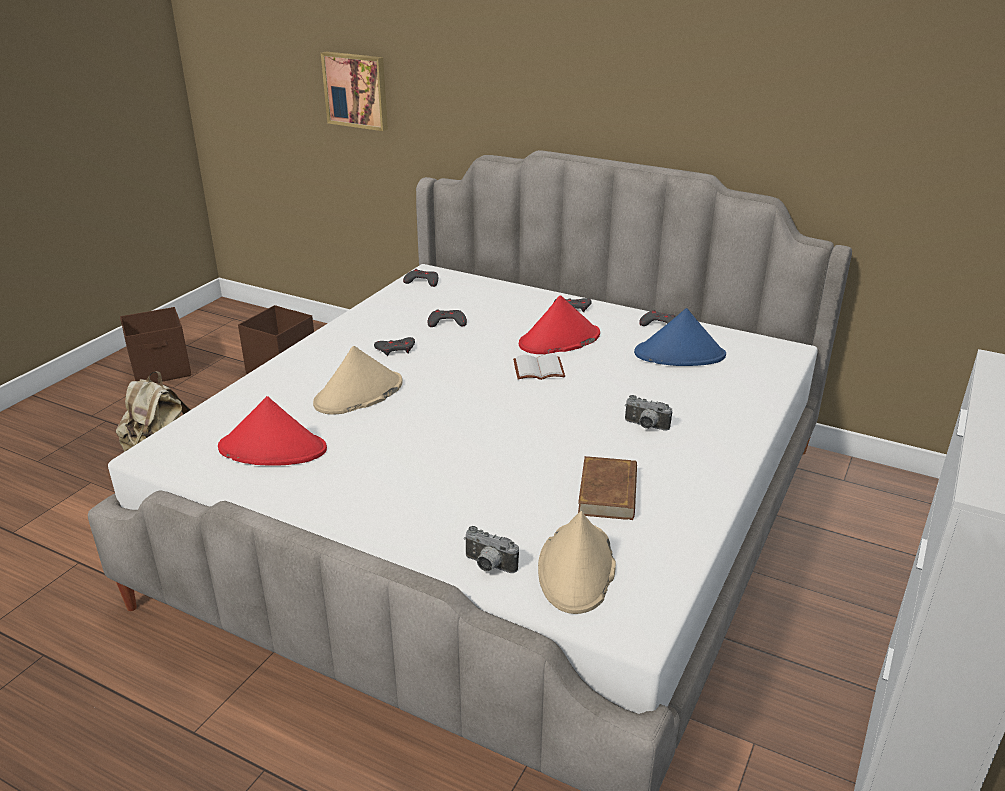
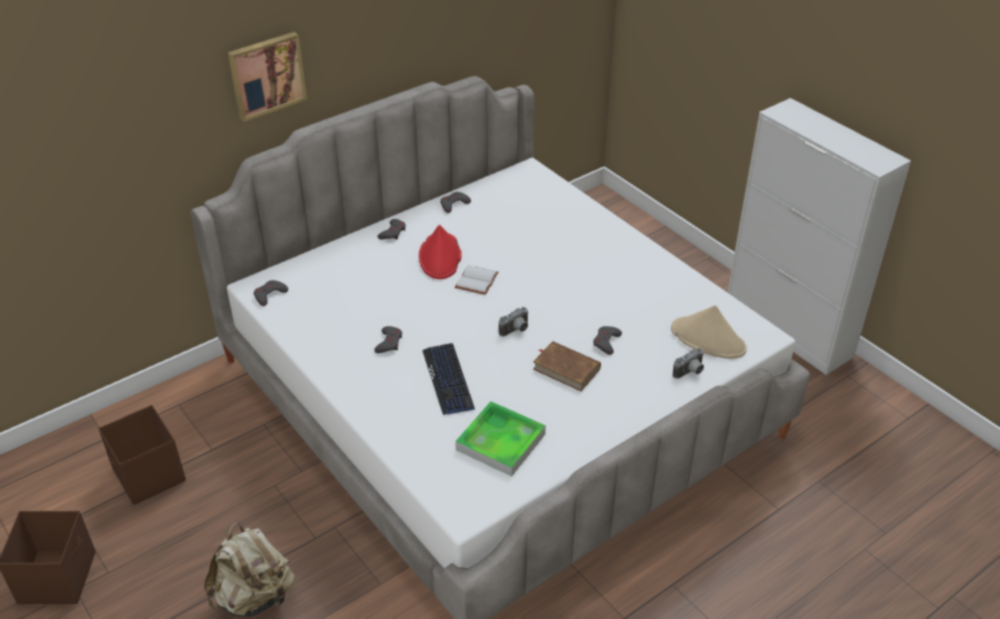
camera: 65 degrees left, 10 degrees up
red hat [218,396,327,466] -> tray [455,401,546,476]
beige hat [313,346,403,415] -> keyboard [422,343,475,415]
picture [321,51,388,131] -> picture moved to [228,32,307,122]
grey game controller [428,309,467,327] -> grey game controller moved to [593,326,622,355]
brown book [578,456,637,520] -> brown book moved to [533,341,601,391]
camera [625,395,672,431] -> camera moved to [499,307,529,337]
blue hat [634,308,726,366] -> none

